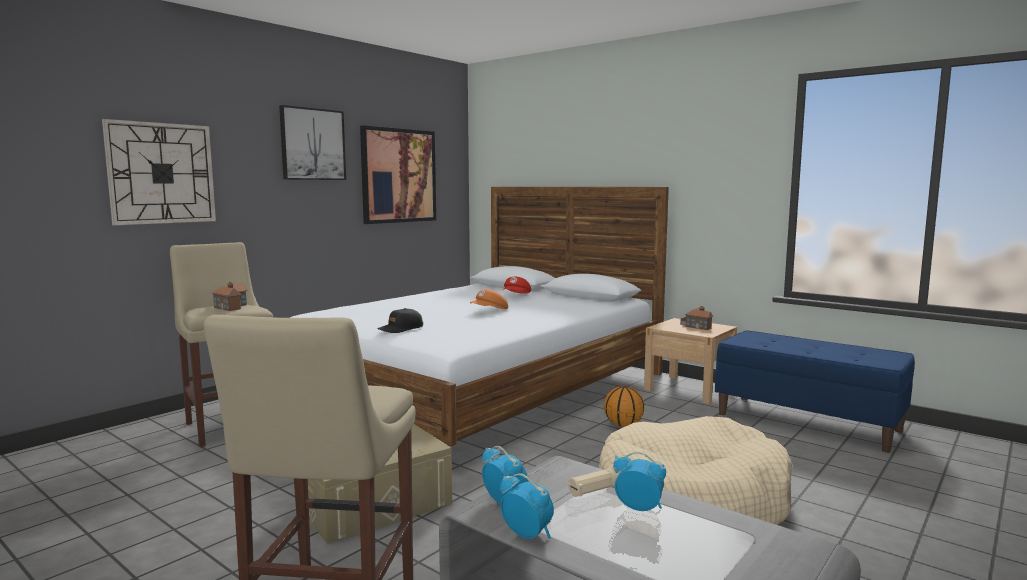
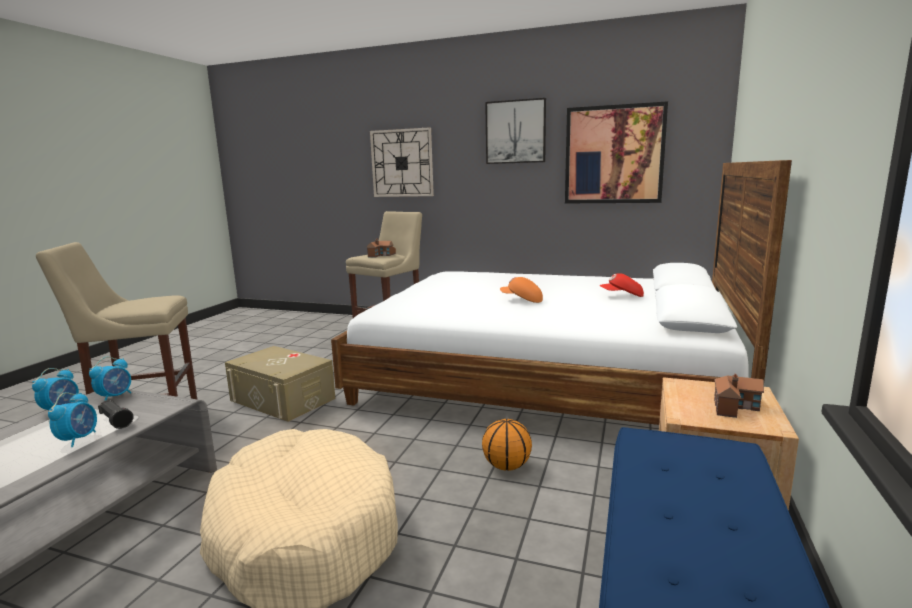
camera: 70 degrees right, 5 degrees up
black cap [377,308,423,333] -> none
beige flashlight [568,464,621,497] -> black flashlight [98,400,133,429]

